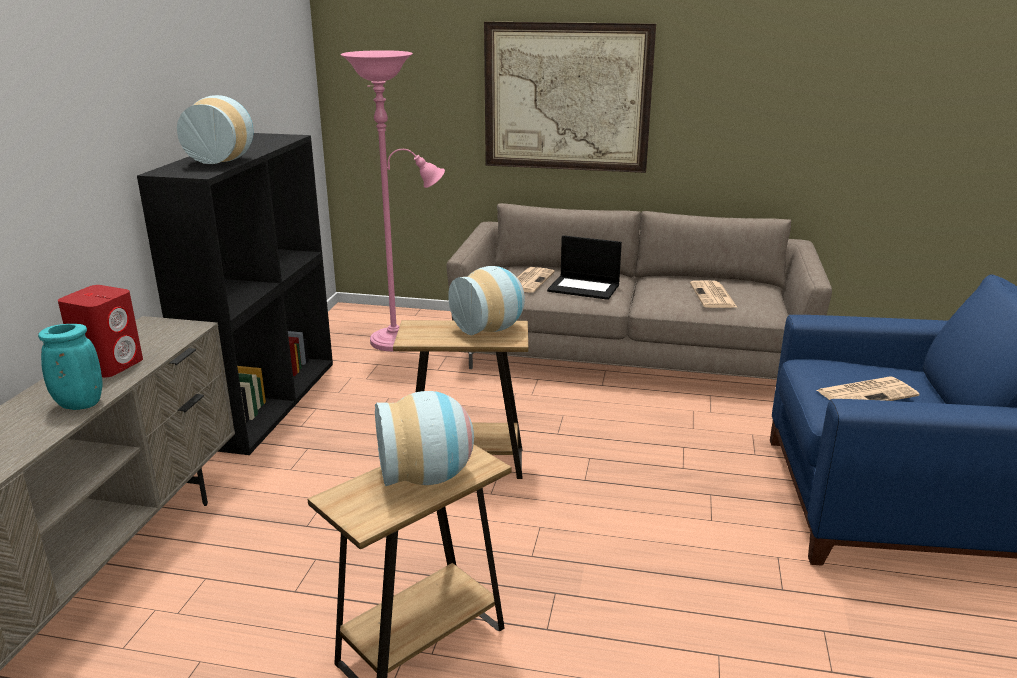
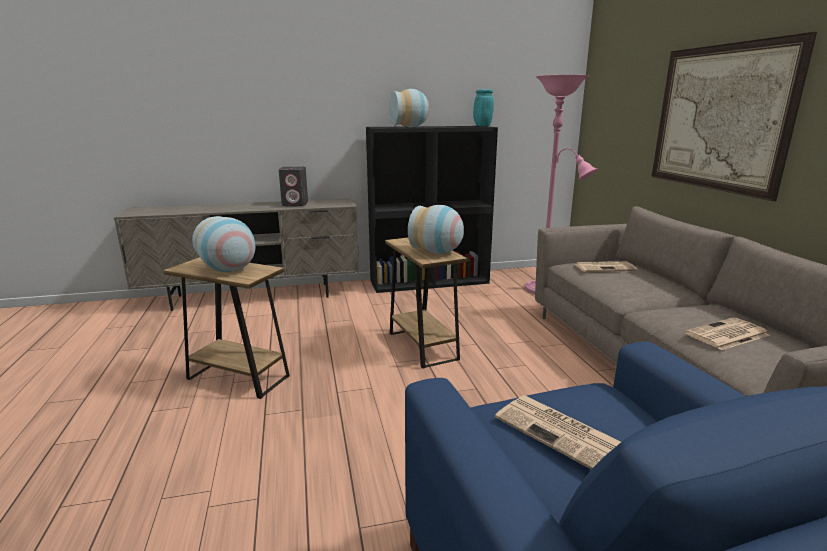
camera: 65 degrees right, 5 degrees down
turquoise vase [38,324,102,410] -> turquoise vase moved to [473,89,494,127]
red speaker [58,285,143,377] -> grey speaker [279,167,308,206]
laptop [547,235,622,300] -> none

